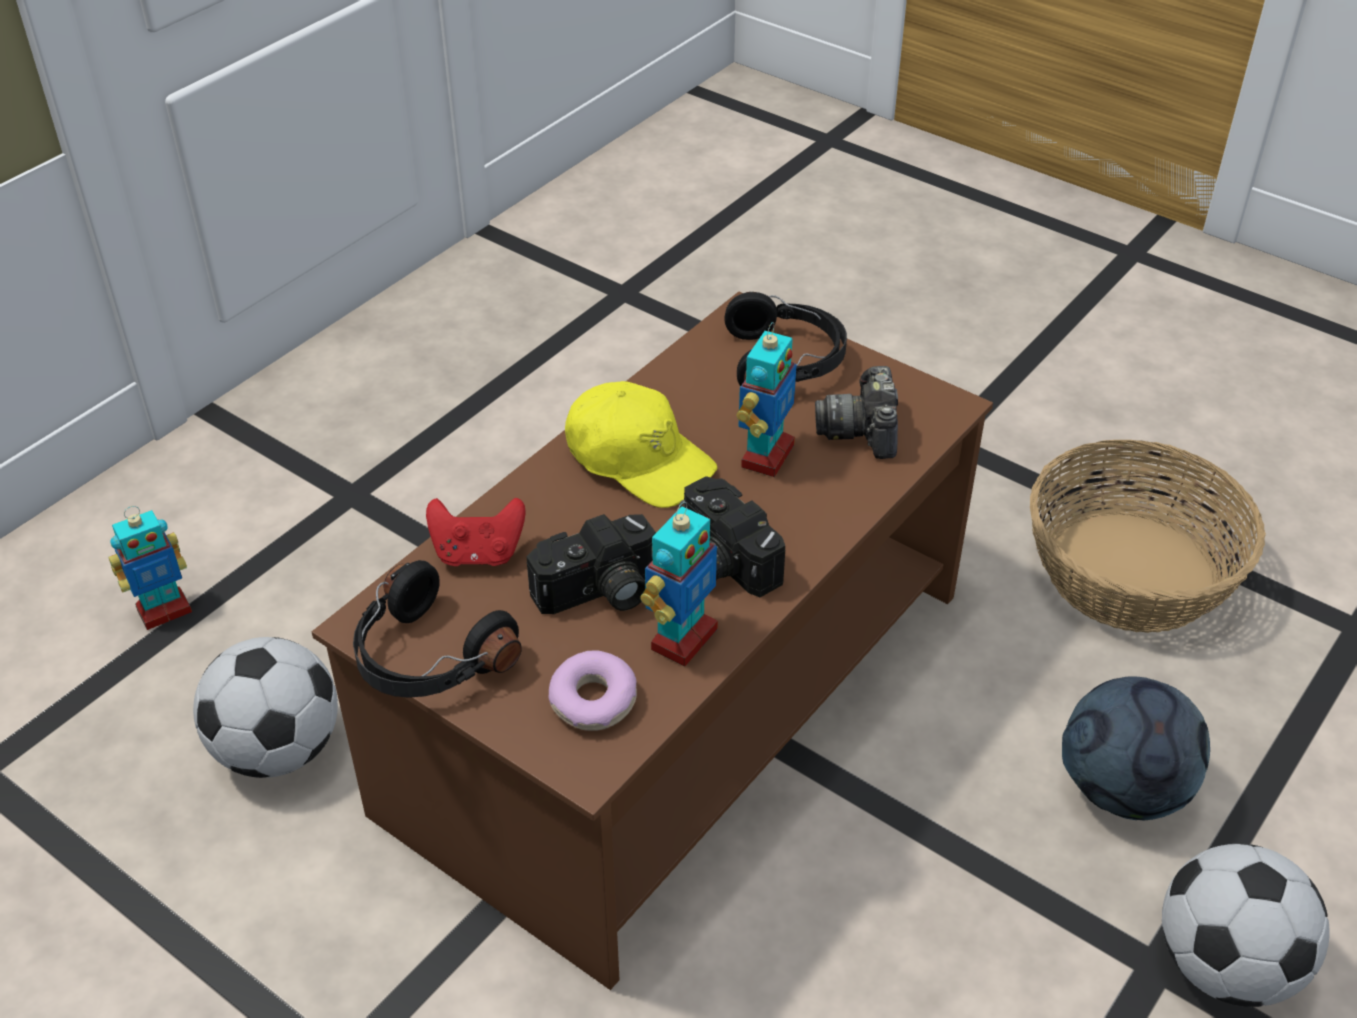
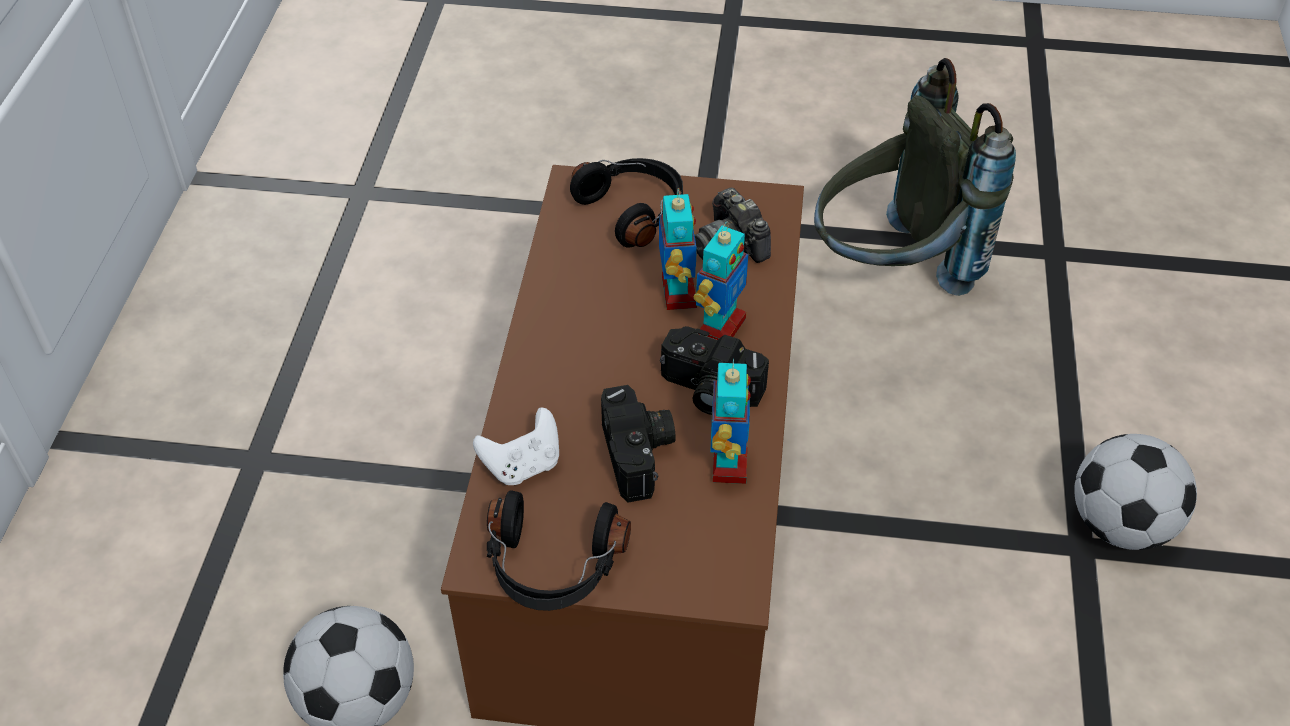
camera: 30 degrees left, 5 degrees up
toy robot [109,506,192,630] -> toy robot moved to [694,222,748,340]
red game controller [426,498,525,566] -> white game controller [473,408,559,485]
camera [526,514,656,614] -> camera turned 45 degrees counterclockwise [601,385,676,503]
donut [549,651,637,731] -> none
yellow cap [565,381,717,508] -> none
basket [1030,440,1266,633] -> grey backpack [814,58,1016,296]
football [1062,676,1210,820] -> none

